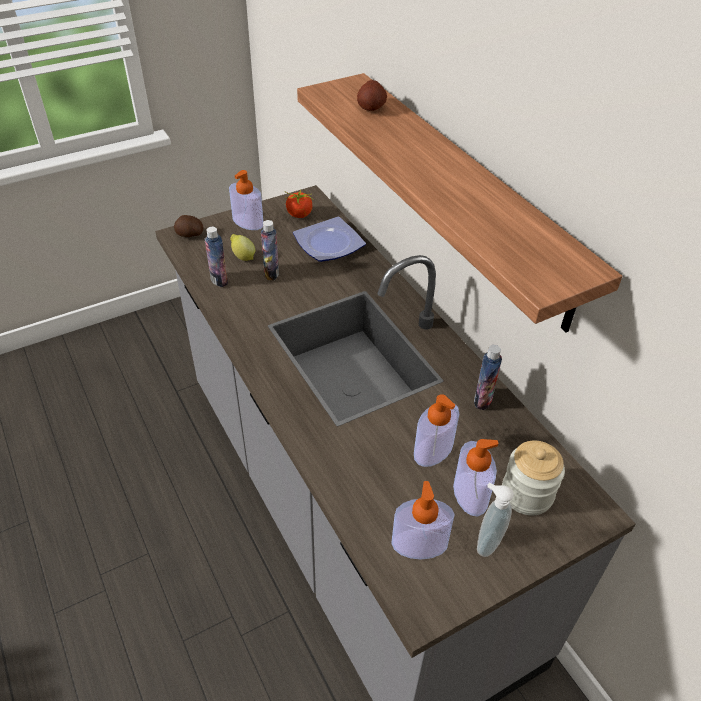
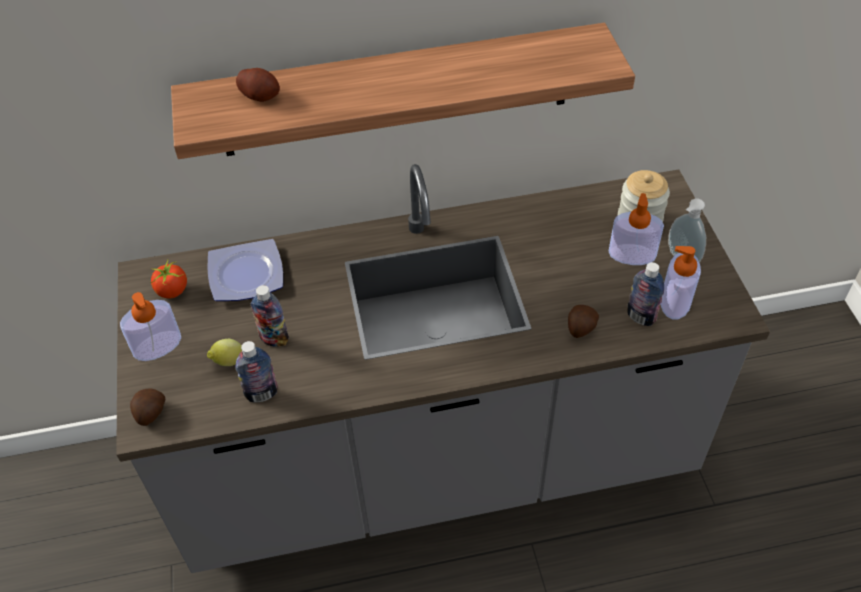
camera: 70 degrees left, 5 degrees up
soap dispenser [414,394,459,467] -> none
bottle [474,345,502,410] -> bottle moved to [627,262,664,326]
none -> potato [568,305,599,338]

